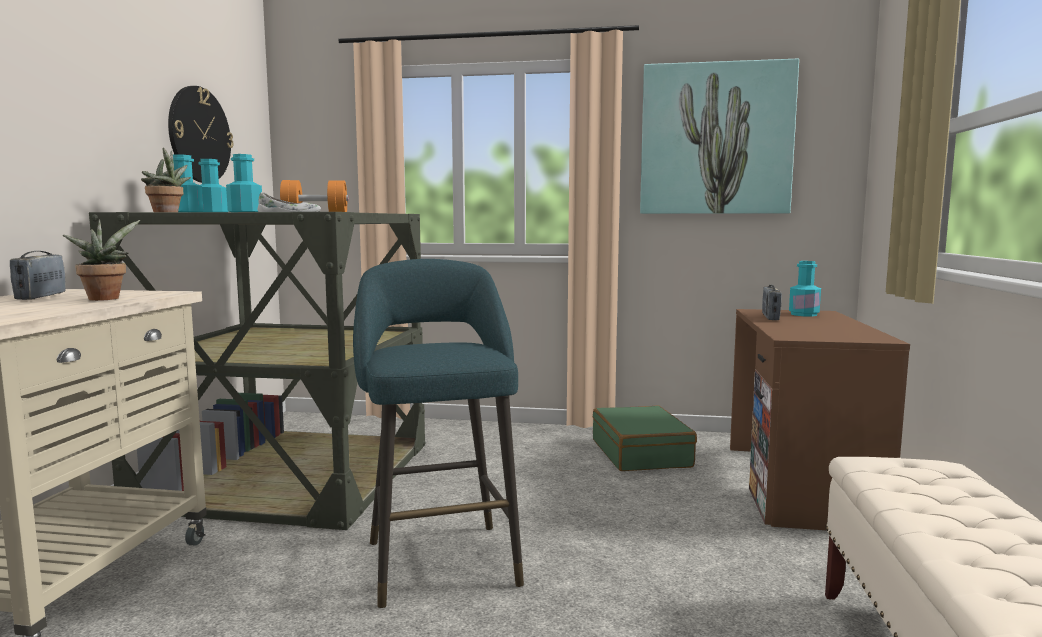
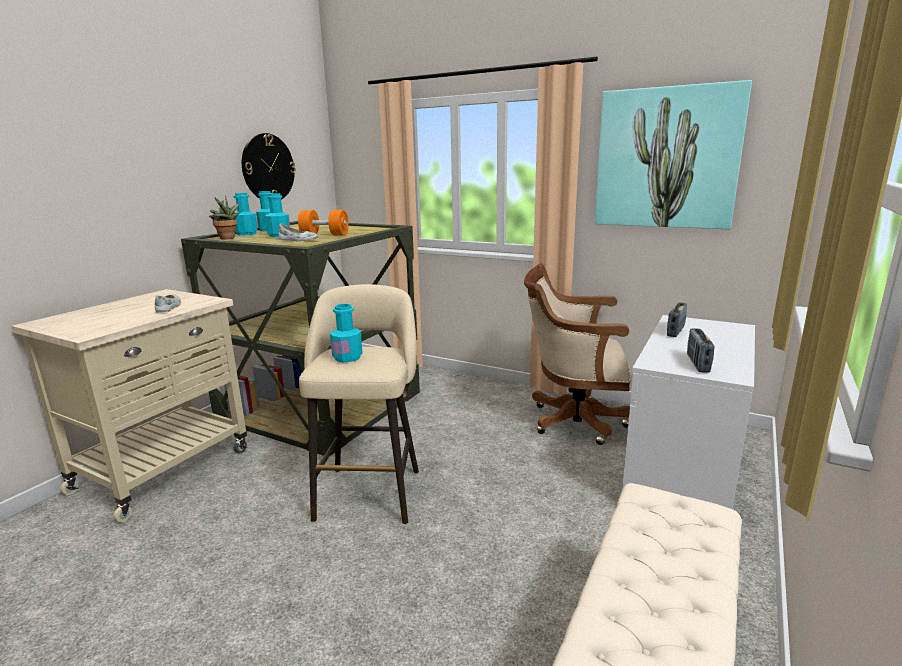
camera: 20 degrees right, 10 degrees up
radio [10,251,66,300] -> radio moved to [687,328,715,373]
potted plant [63,220,140,301] -> white shoe [155,295,181,312]
turquoise stool [353,259,524,608] -> beige stool [299,284,419,524]
green suitcase [593,406,697,471] -> office chair [524,263,631,445]
brown desk [730,309,910,530] -> white desk [622,315,755,509]
turquoise bottle [789,261,821,316] -> turquoise bottle moved to [330,304,362,363]

